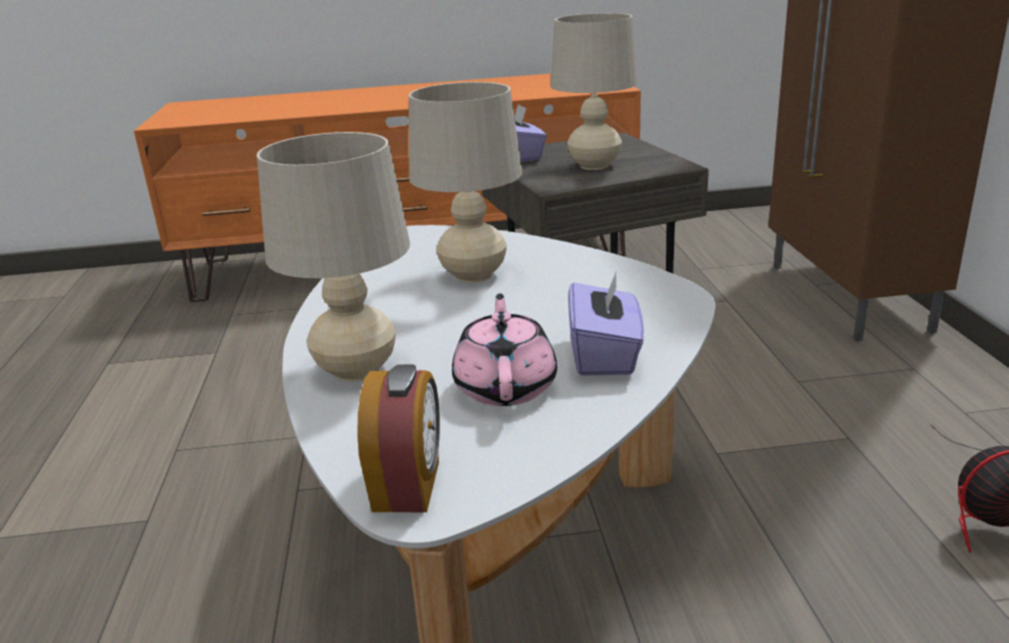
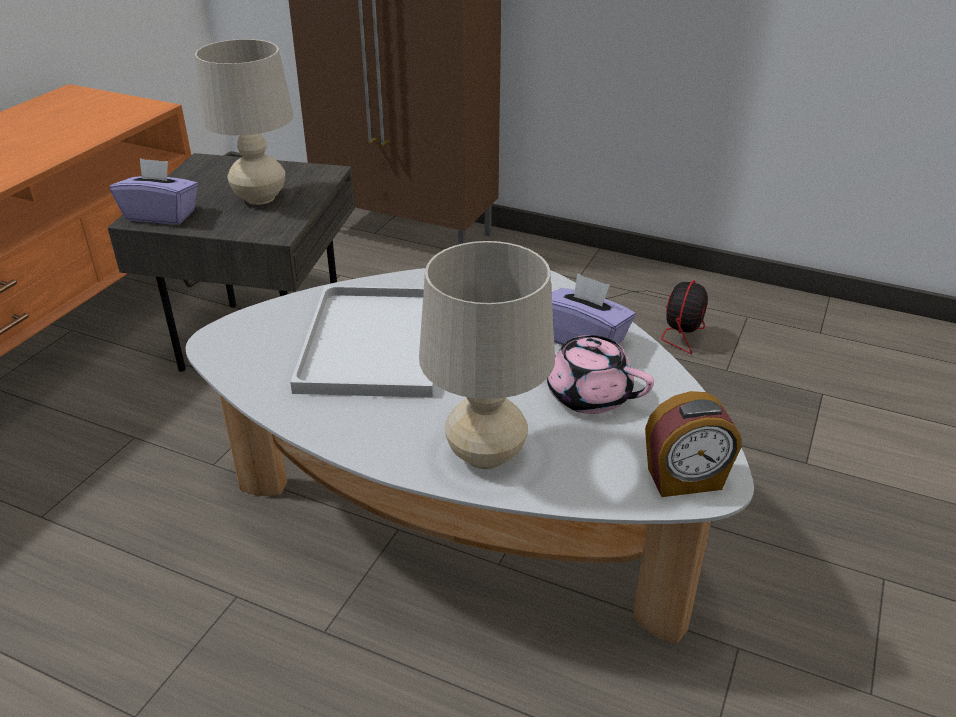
camera: 60 degrees left, 10 degrees up
alarm clock [357,364,440,512] -> alarm clock turned 135 degrees clockwise [645,391,741,497]
beige table lamp [409,82,523,283] -> white tray [290,285,435,398]

